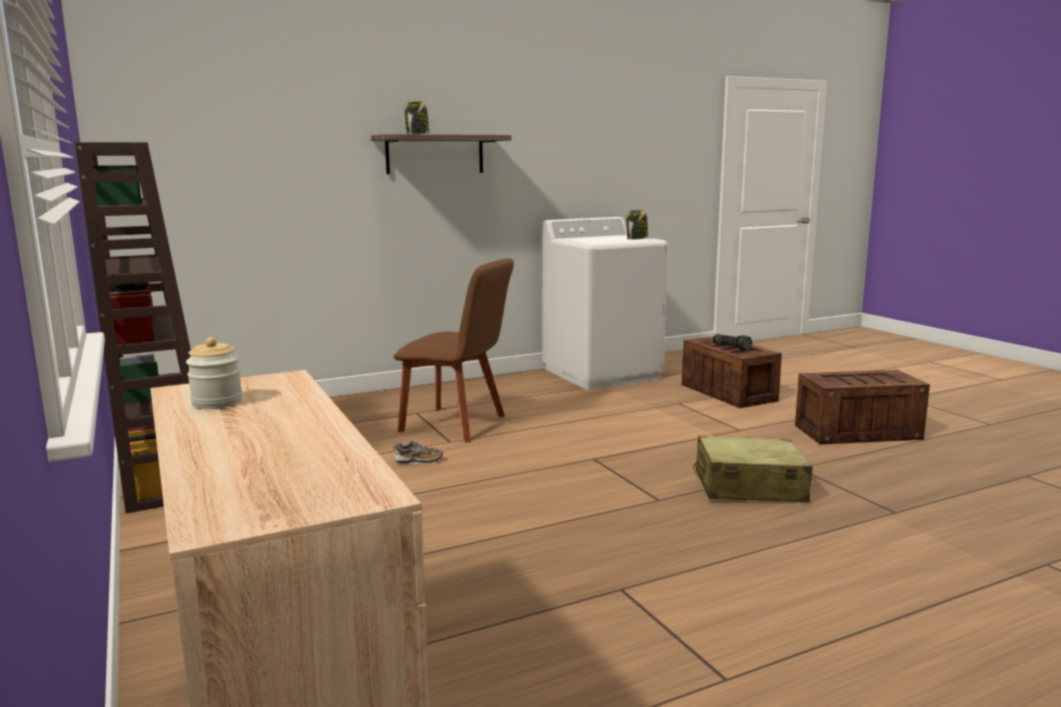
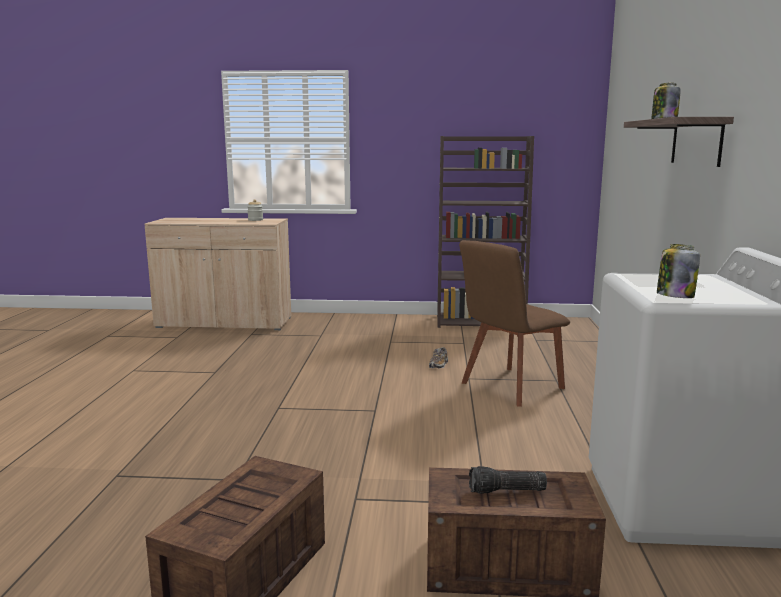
camera: 120 degrees right, 0 degrees up
beige suitcase [693,435,812,503] -> none

